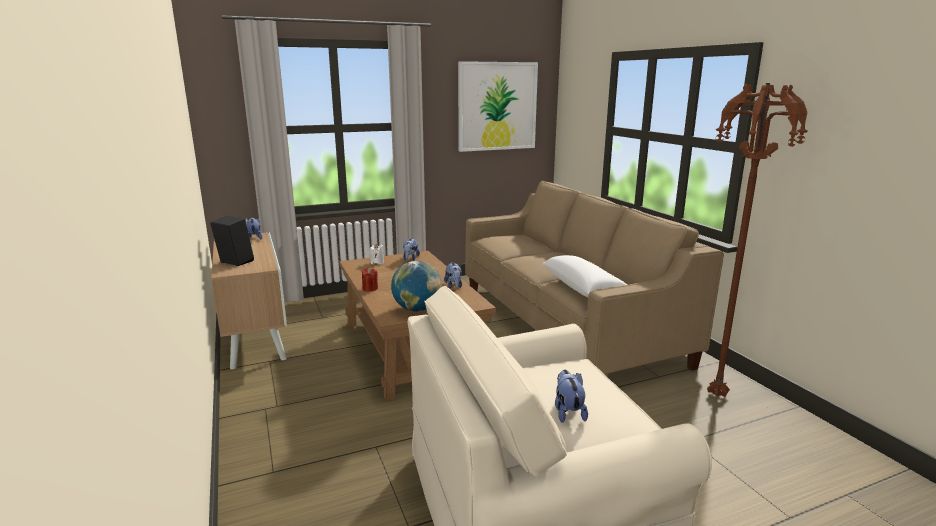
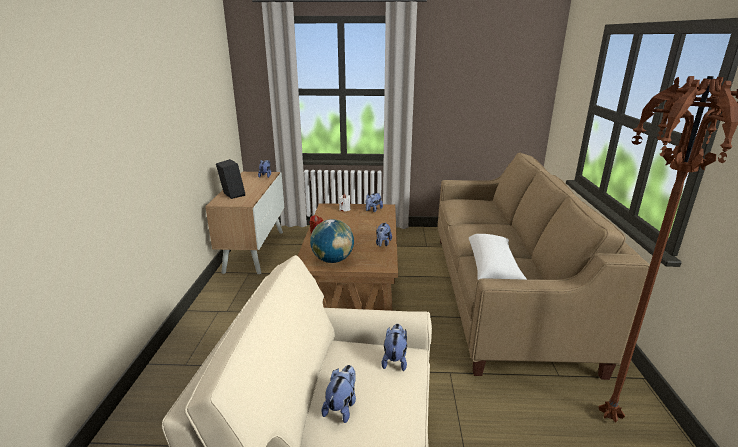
camera: 25 degrees right, 5 degrees up
picture [458,61,538,152] -> none
none -> plush toy [381,324,407,371]

